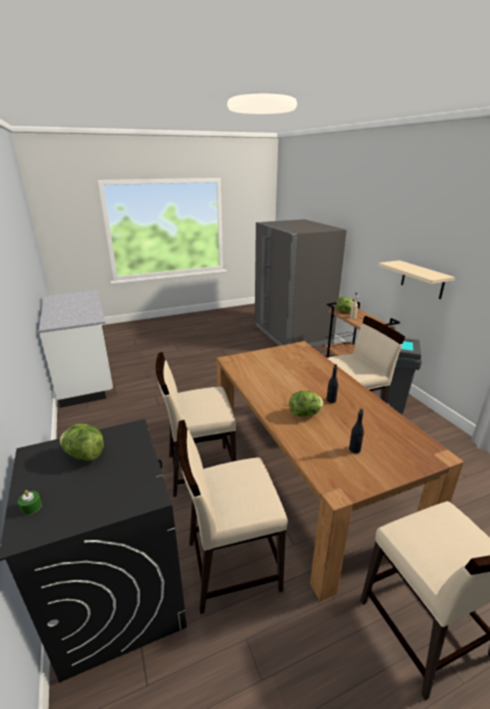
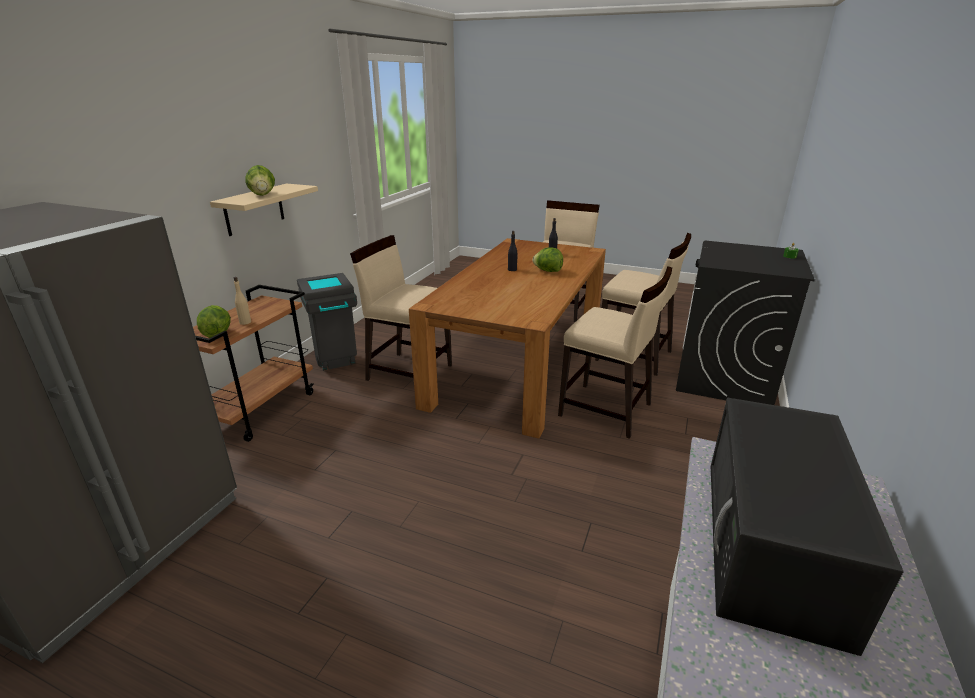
camera: 135 degrees left, 0 degrees up
lettuce [60,424,104,461] -> lettuce moved to [245,165,275,196]
none -> black microwave [711,398,904,656]

